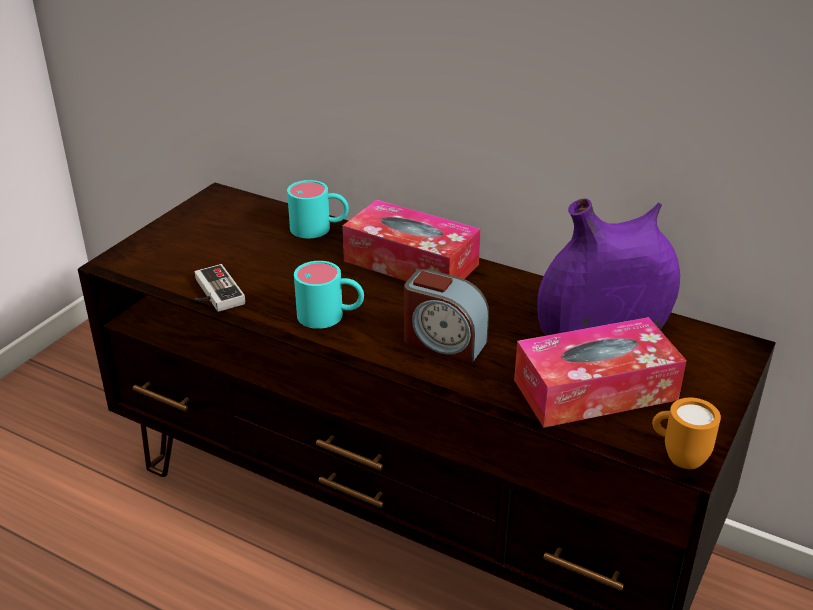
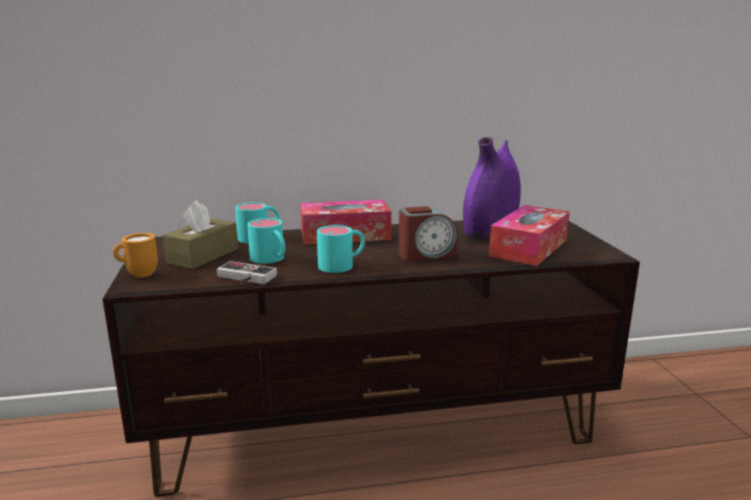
camera: 40 degrees left, 15 degrees down
orange mug [652,398,721,469] -> orange mug moved to [113,233,158,278]
none -> brown tissue box [163,200,238,269]
none -> turquoise mug [247,218,285,264]

